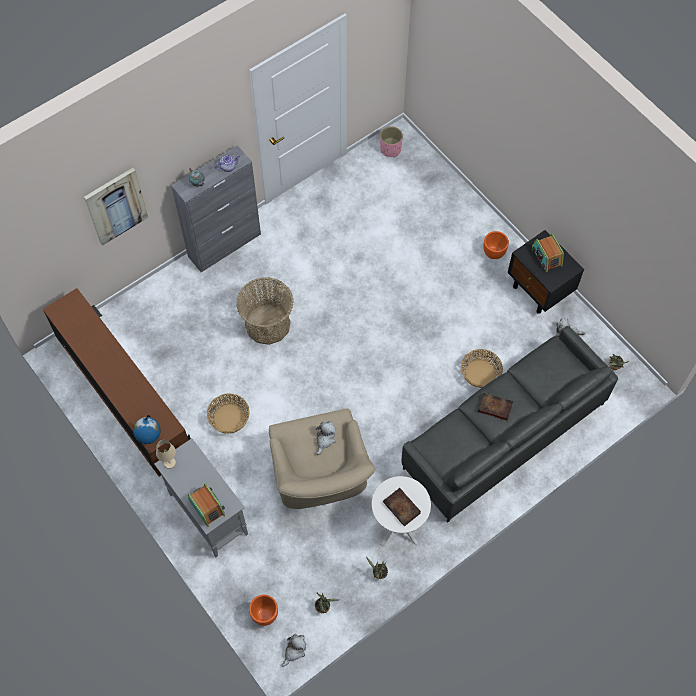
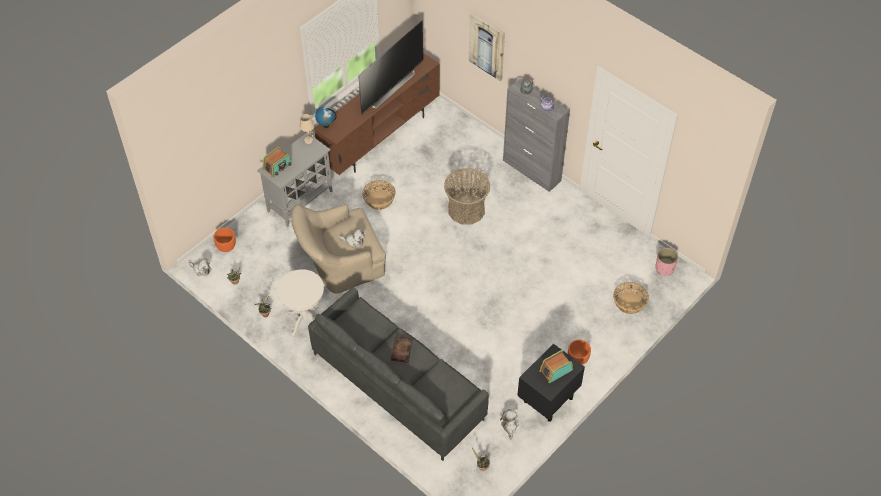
camera: 80 degrees right, 10 degrees down
book [383,488,421,527] -> none
basket [461,349,503,388] -> basket moved to [613,282,649,314]
none -> television [358,20,423,115]

